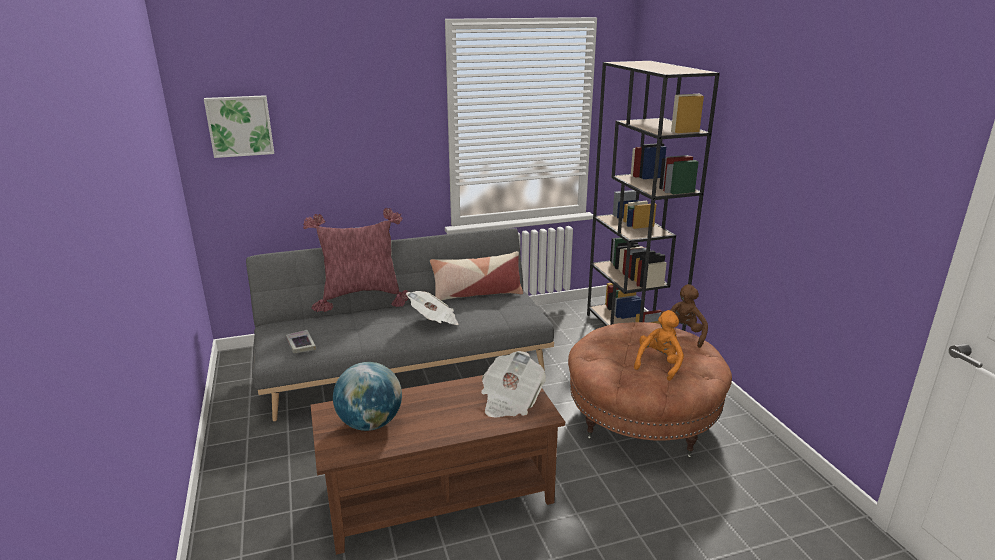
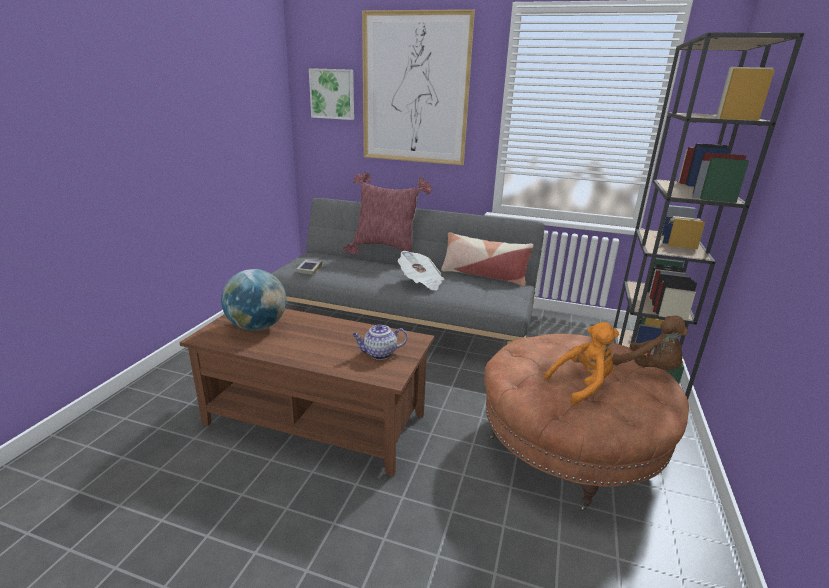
camera: 35 degrees right, 0 degrees up
newspaper [481,351,546,417] -> teapot [352,324,408,360]
brown plush toy [660,284,708,348] -> brown plush toy turned 90 degrees clockwise [612,316,688,370]
none -> picture [362,9,475,165]

